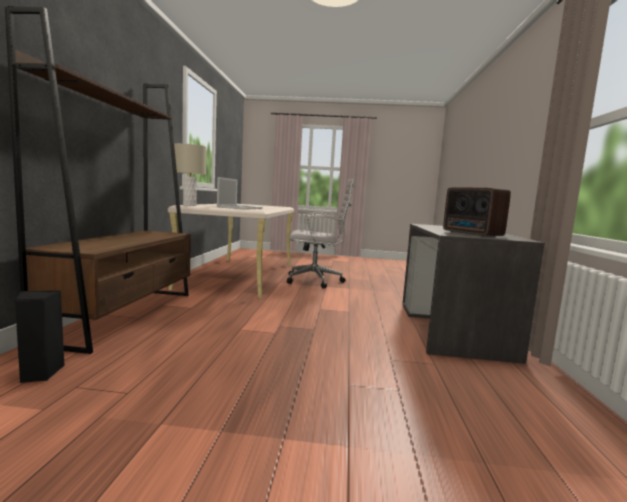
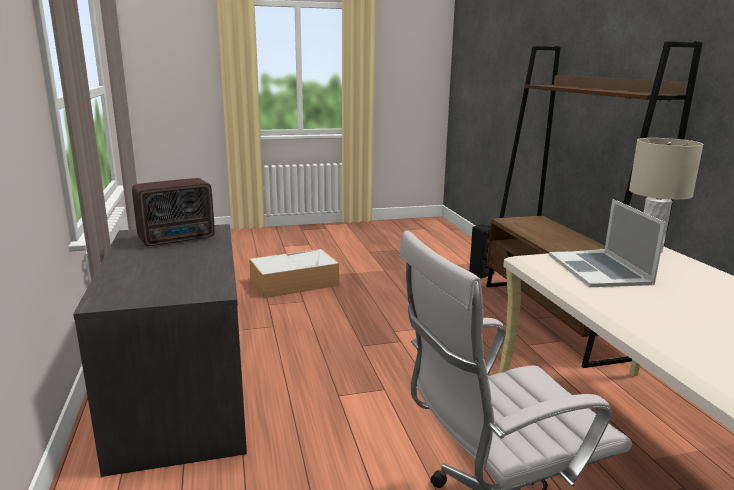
camera: 160 degrees right, 10 degrees up
radio [443,188,511,237] -> radio turned 105 degrees clockwise [132,178,215,246]
none -> storage box [249,249,339,298]

